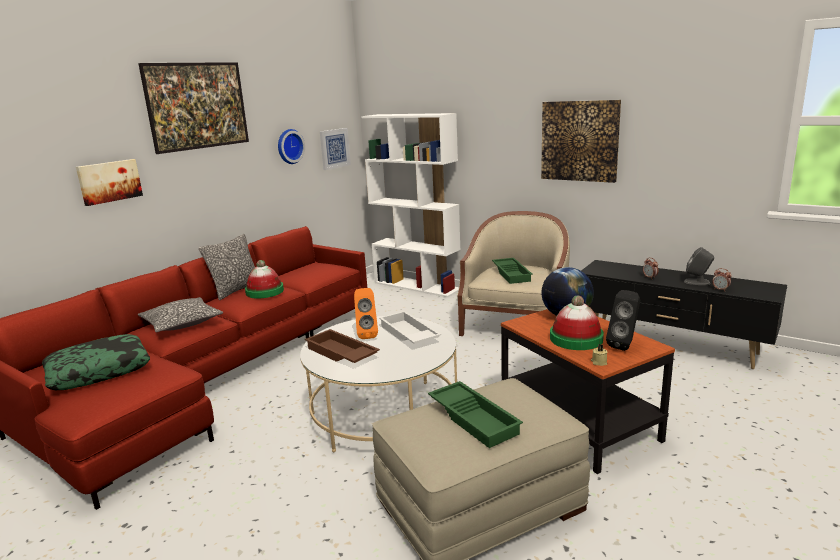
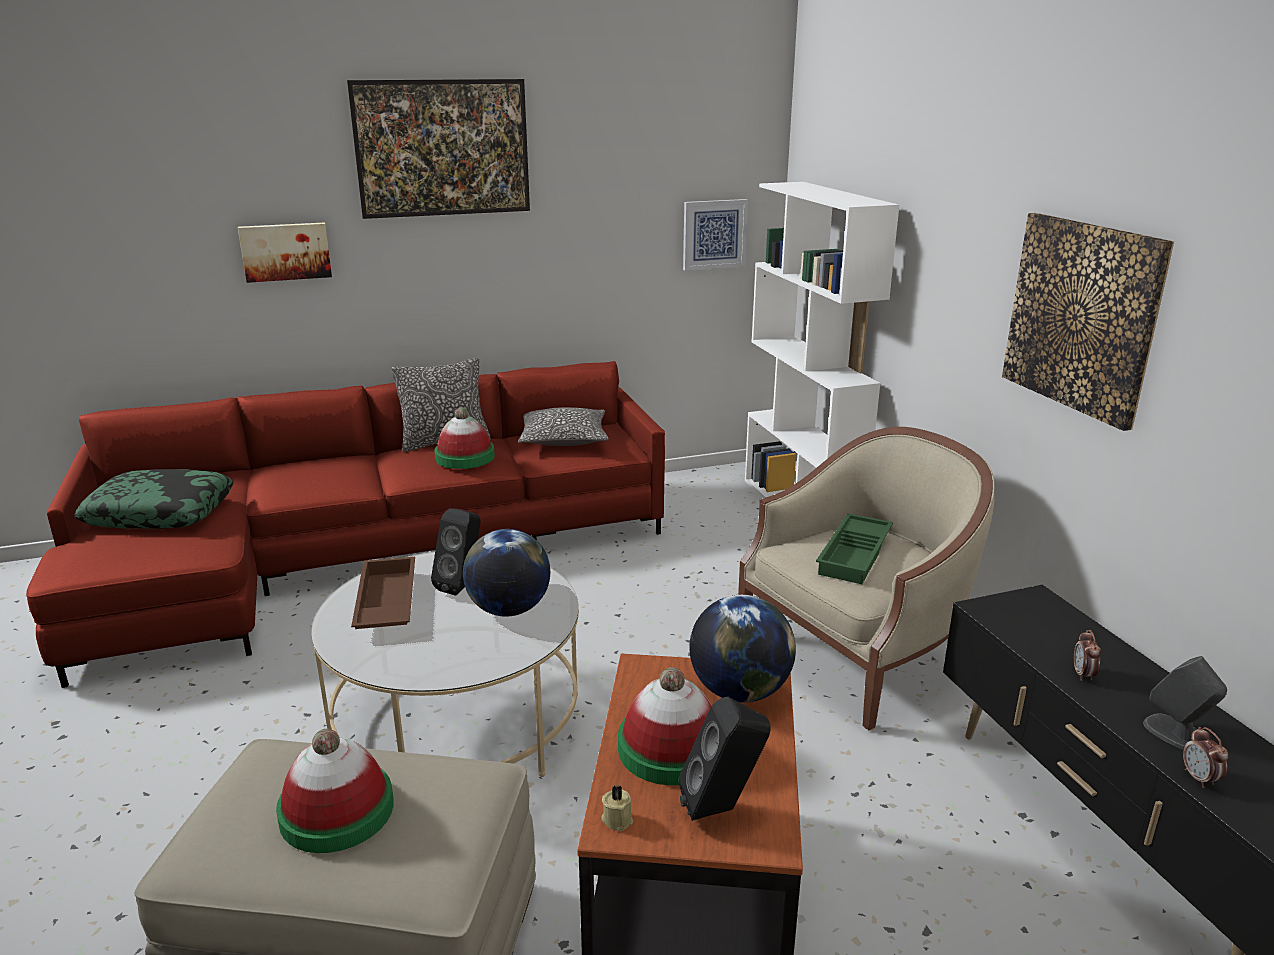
camera: 35 degrees right, 5 degrees up
pillow [138,297,223,332] -> pillow moved to [518,407,609,446]
wall clock [278,129,305,164] -> none
orange speaker [354,288,378,339] -> black speaker [431,508,481,596]
white tray [379,311,441,344] -> globe [463,529,550,617]
green tray [428,381,523,448] -> hat [276,729,394,853]

